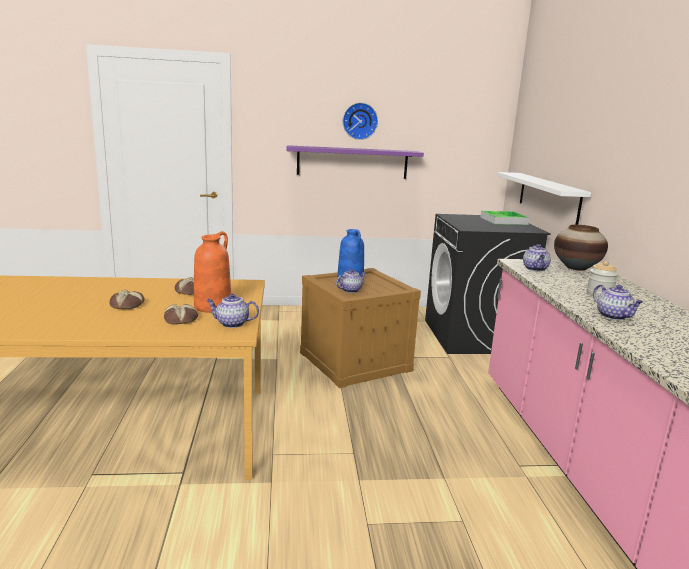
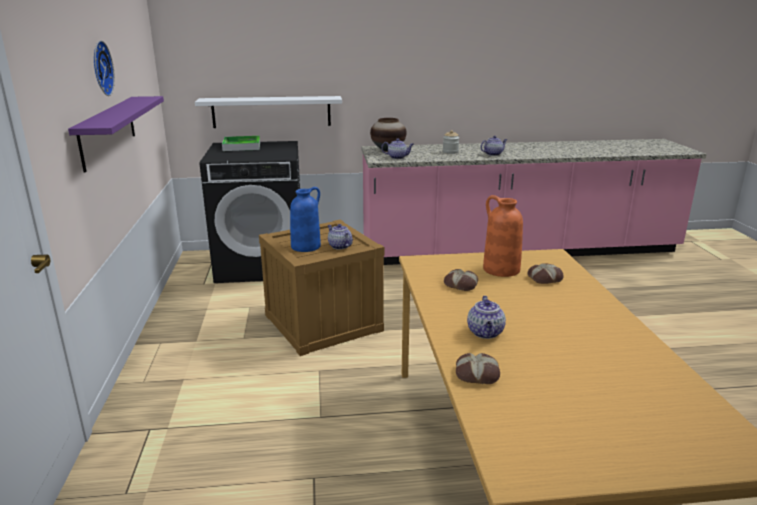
camera: 90 degrees left, 5 degrees up
bread [109,290,145,309] -> bread moved to [456,353,500,384]
teapot [206,294,259,328] -> teapot moved to [467,296,506,339]

